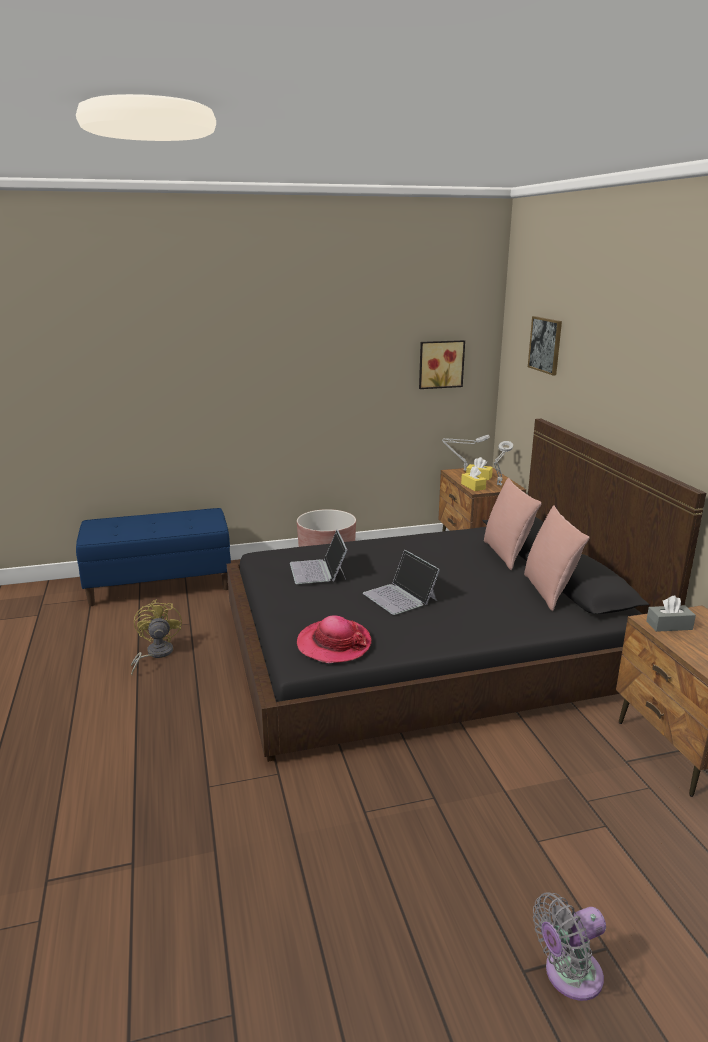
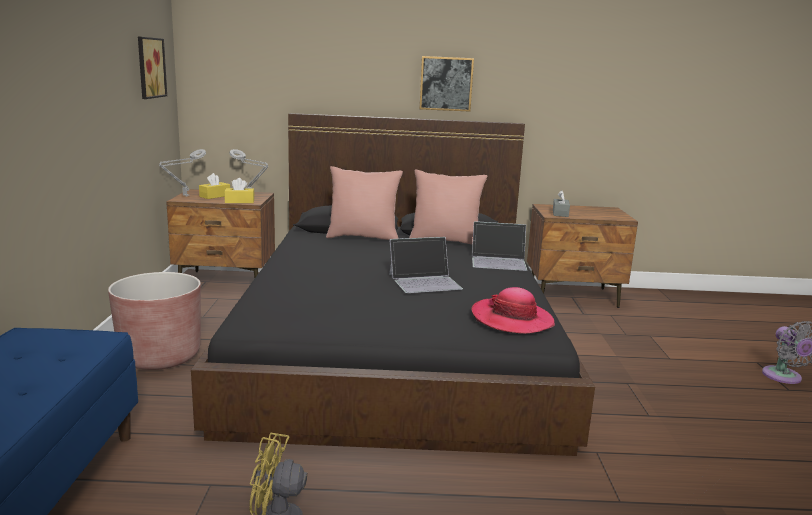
camera: 75 degrees left, 5 degrees down
laptop [290,530,347,584] -> laptop moved to [472,221,527,271]
picture [528,316,562,375] -> picture moved to [419,56,474,112]

